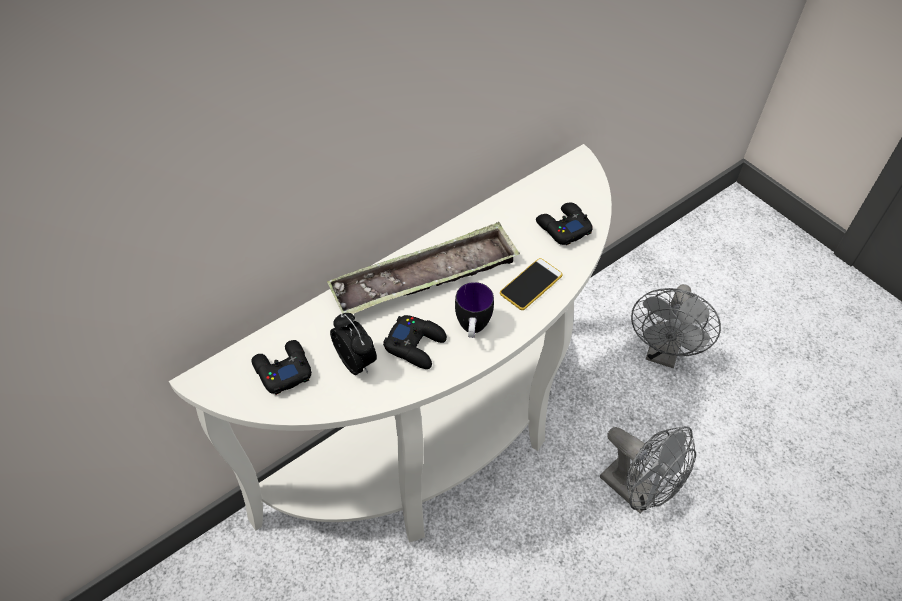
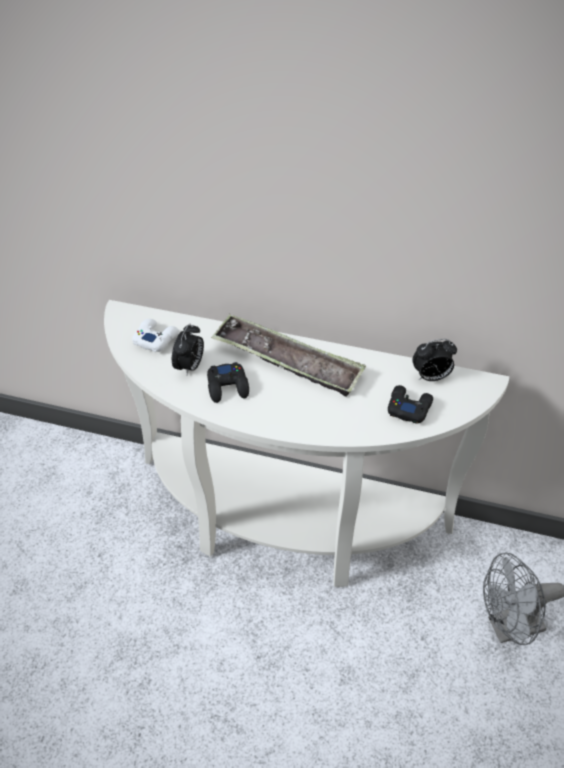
camera: 55 degrees right, 5 degrees down
black game controller [251,340,312,395] -> white game controller [132,319,179,352]
mug [455,282,494,338] -> none
phone [500,258,563,310] -> none
grey fan [600,426,696,514] -> none
none -> alarm clock [412,339,457,381]

